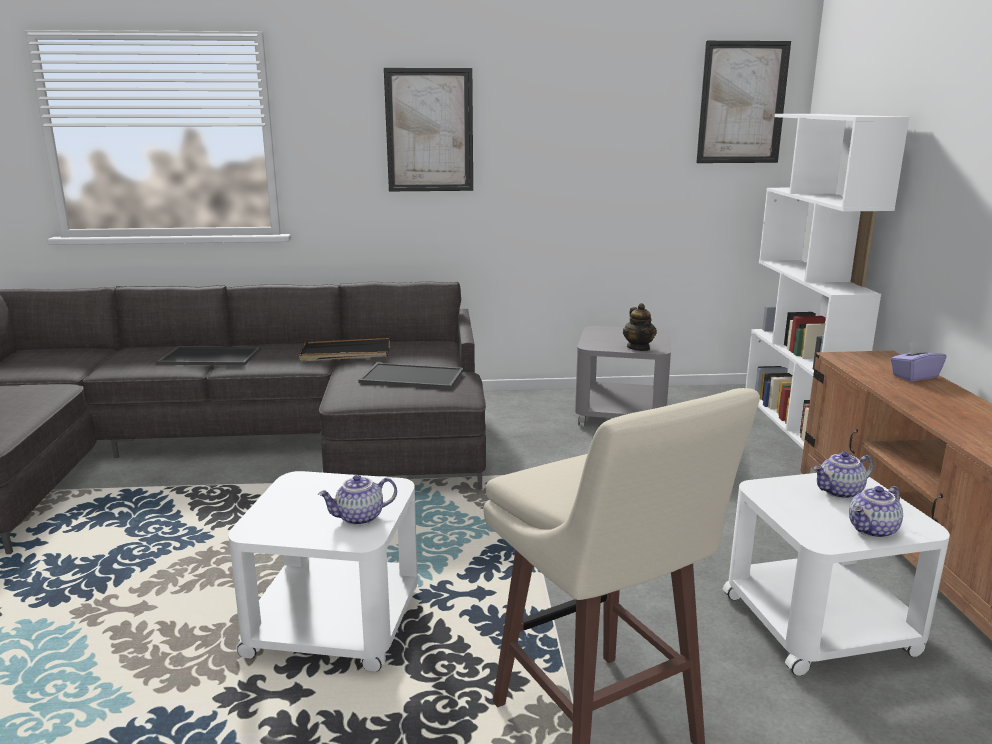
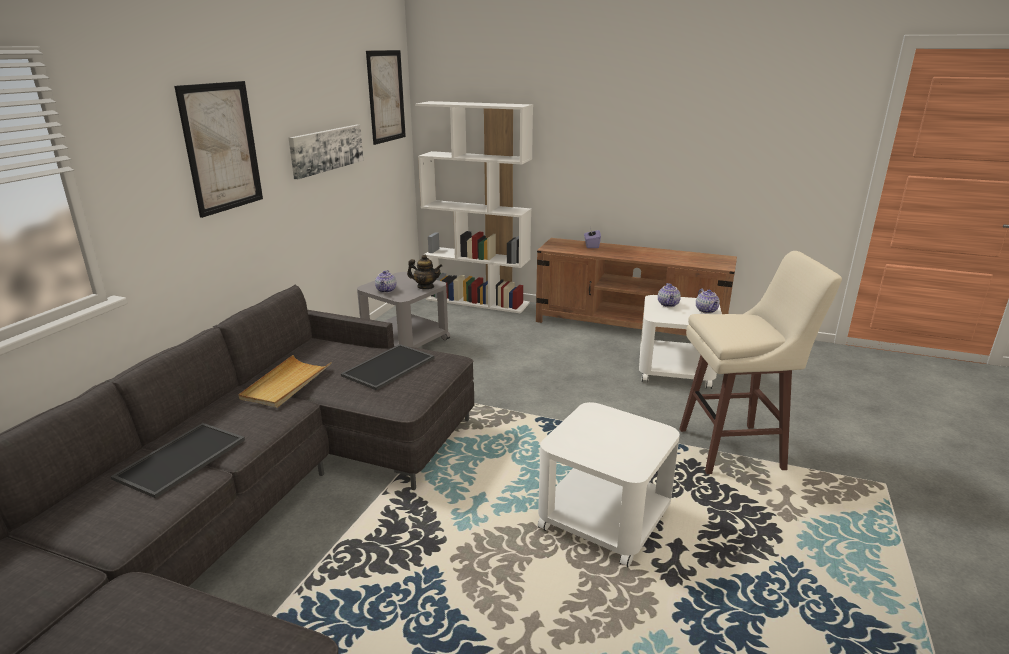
camera: 65 degrees left, 5 degrees up
black tray [299,338,390,361] -> beige tray [238,355,332,408]
teapot [318,475,397,526] -> teapot moved to [375,270,396,293]
none -> picture [289,125,363,179]

